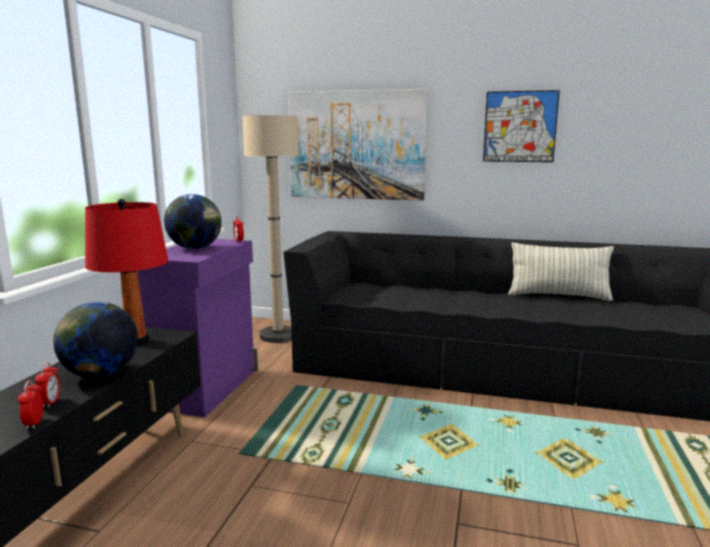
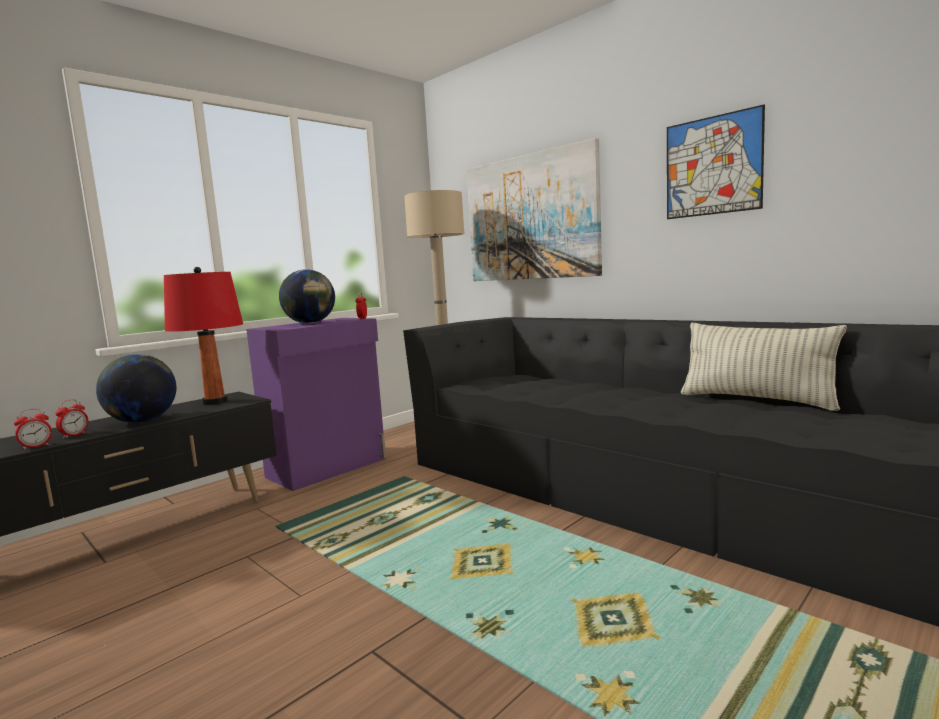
camera: 30 degrees right, 5 degrees down
alarm clock [18,381,43,429] -> alarm clock turned 150 degrees counterclockwise [14,409,52,450]

